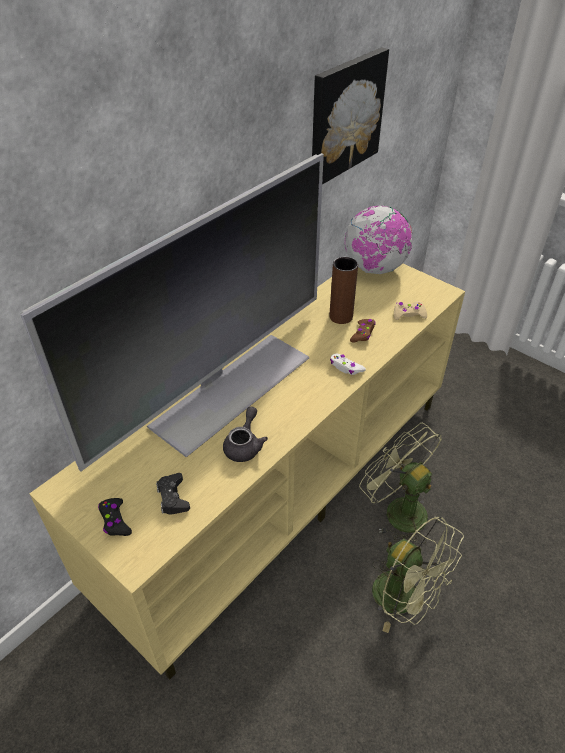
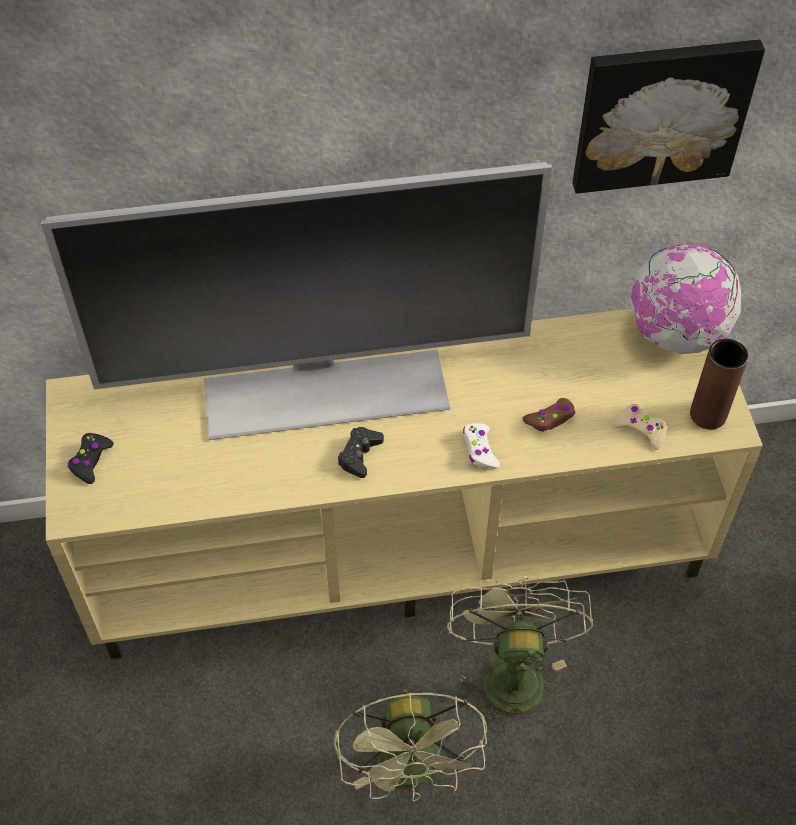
camera: 40 degrees right, 10 degrees up
black game controller [156,473,190,515] -> black game controller moved to [338,427,384,478]
grey teapot [223,406,268,462] -> none
brown vase [330,257,358,324] -> brown vase moved to [690,339,748,429]

